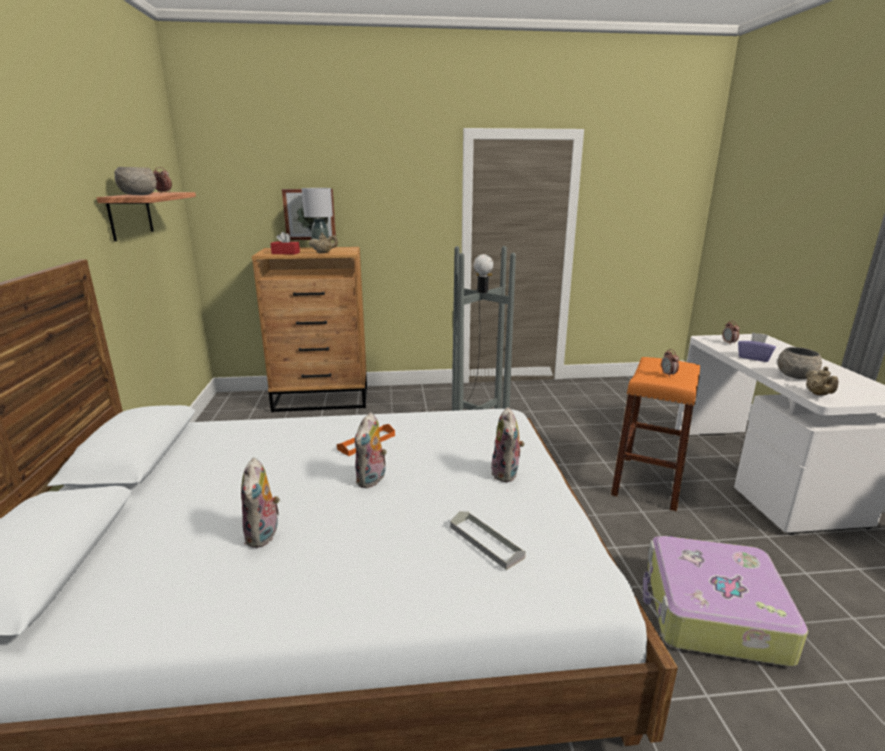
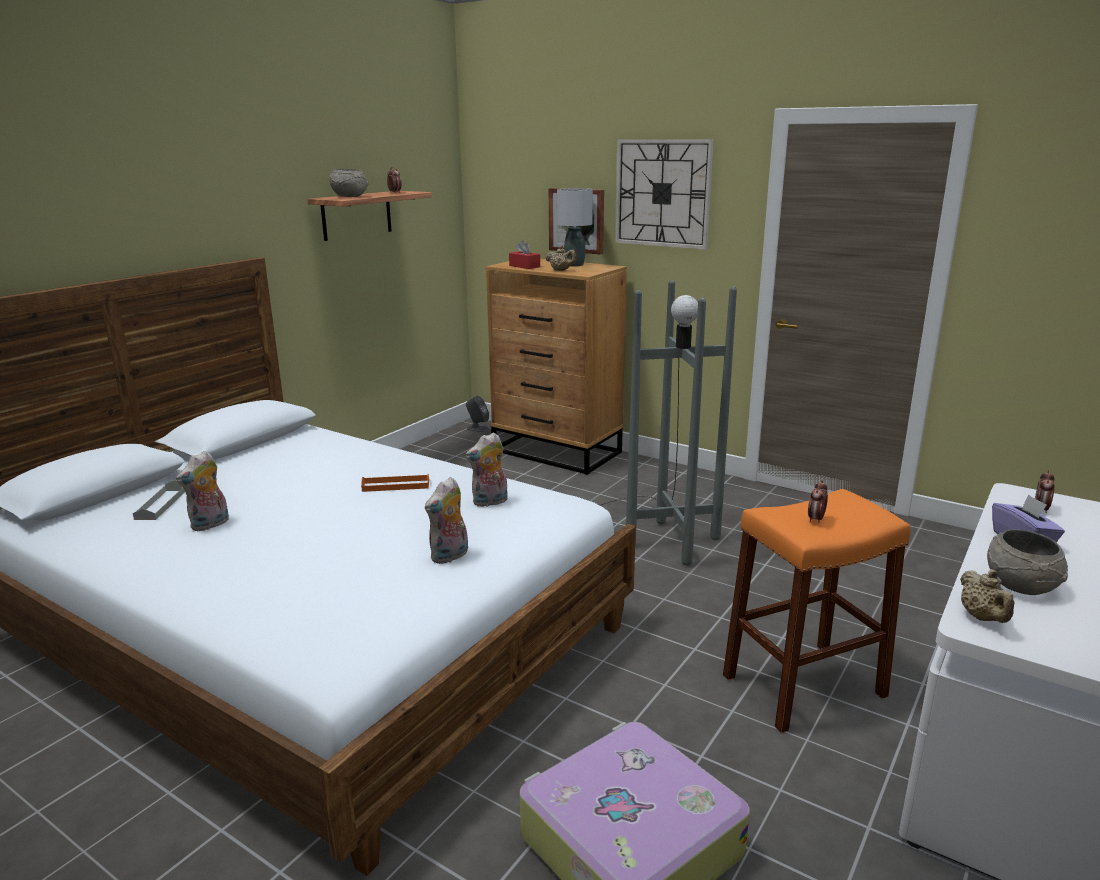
camera: 40 degrees right, 0 degrees up
plush toy [355,412,387,488] -> plush toy moved to [465,432,508,507]
grey tray [450,511,526,570] -> grey tray moved to [133,480,185,520]
beige teapot [806,367,839,396] -> beige teapot turned 45 degrees counterclockwise [960,569,1015,623]
none -> grey speaker [466,396,489,432]
none -> wall clock [615,139,714,250]

